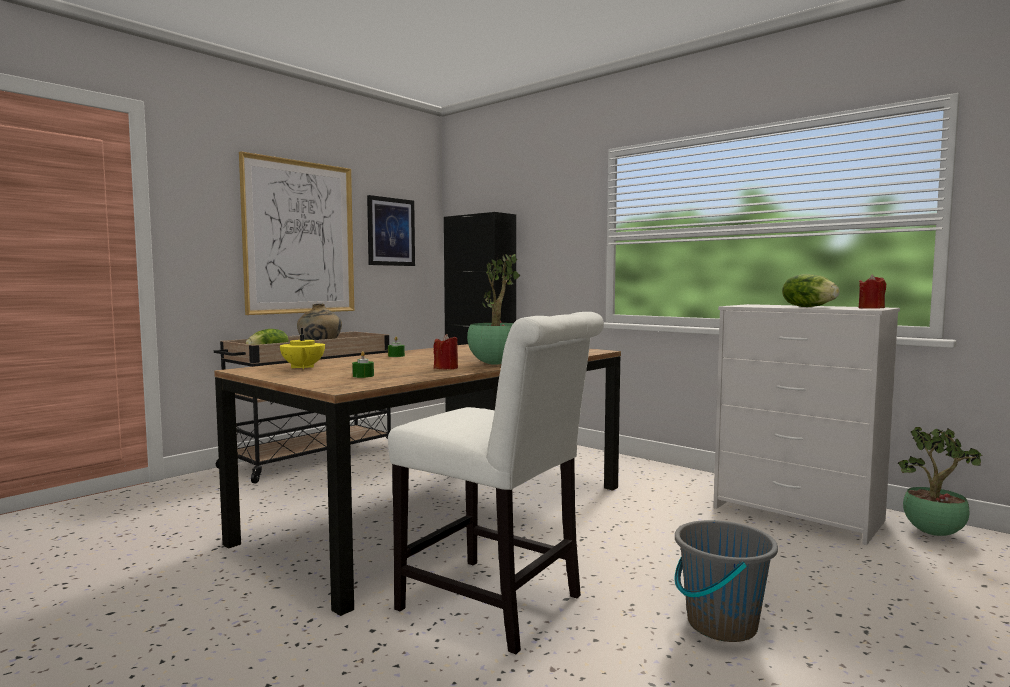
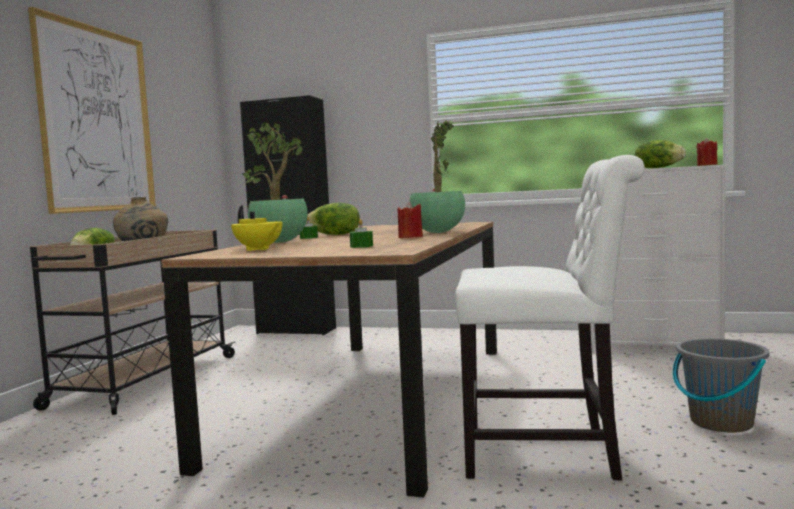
camera: 25 degrees left, 0 degrees up
picture [367,195,415,266] -> none
potted plant [898,427,982,536] -> potted plant moved to [242,122,308,243]
none -> lettuce [306,203,360,235]

